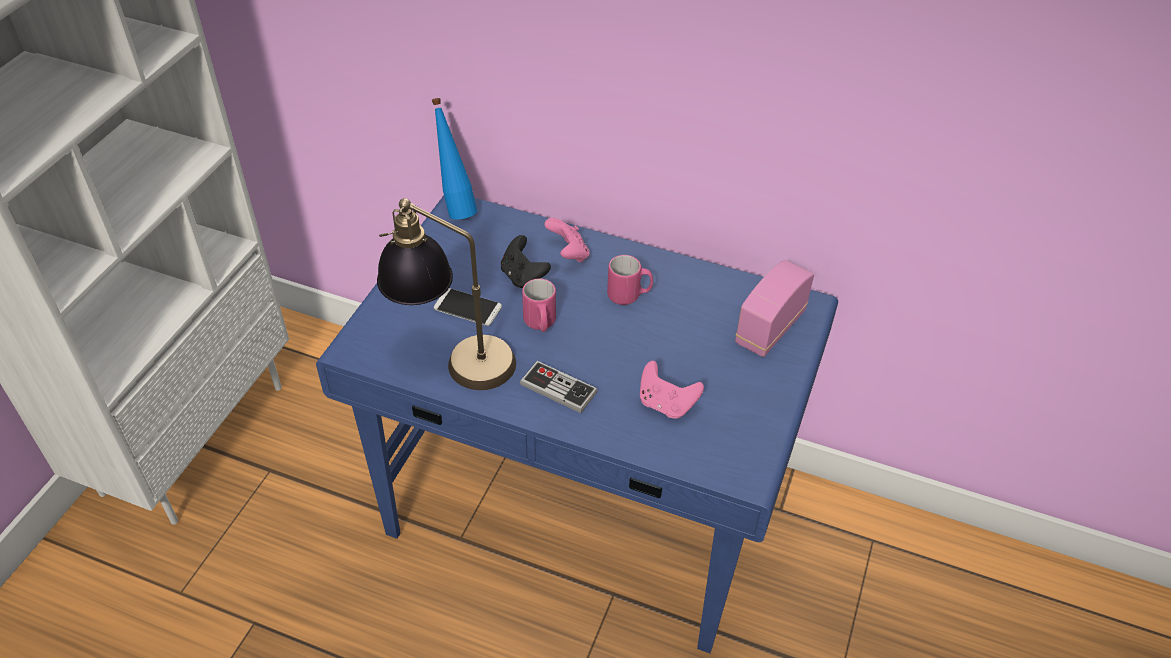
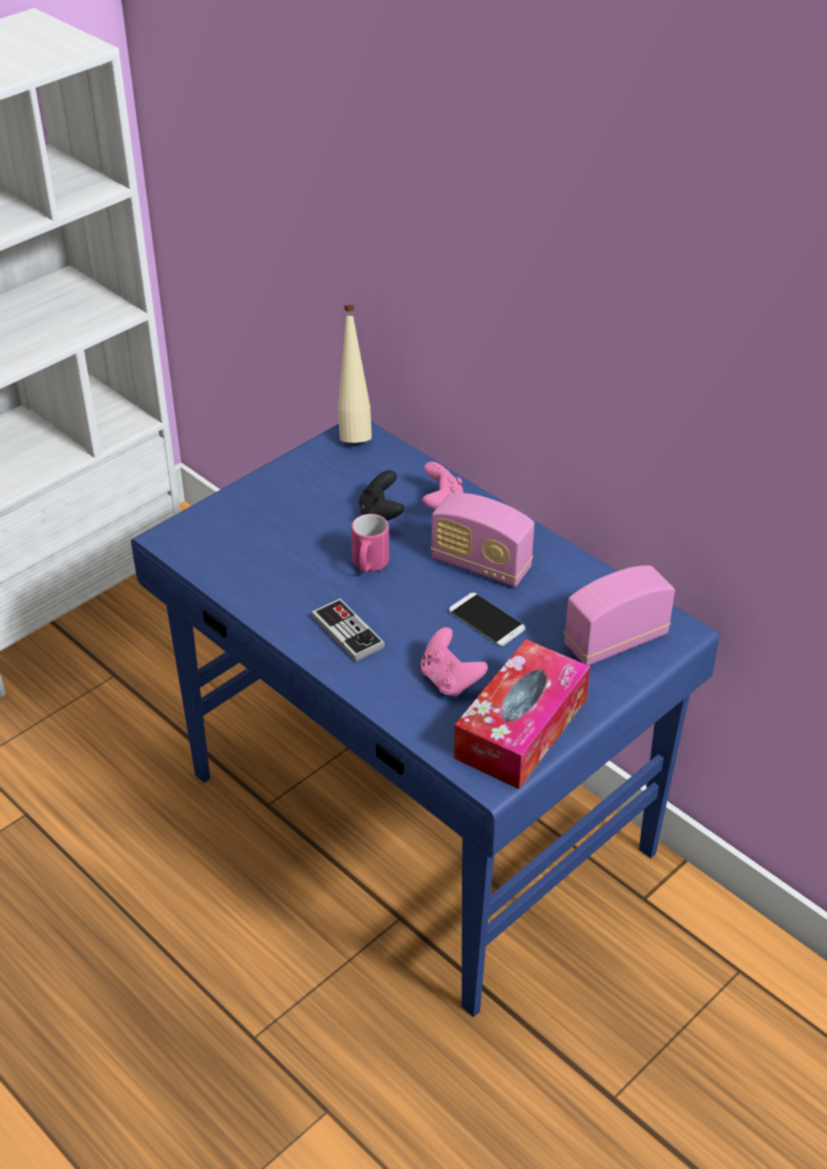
camera: 25 degrees right, 5 degrees down
table lamp [377,198,516,390] -> none
blue bottle [431,98,477,220] -> beige bottle [338,305,372,443]
phone [434,288,502,326] -> phone moved to [449,593,525,646]
pink mug [607,255,653,305] -> radio [431,493,534,587]
none -> tissue box [454,639,590,789]

